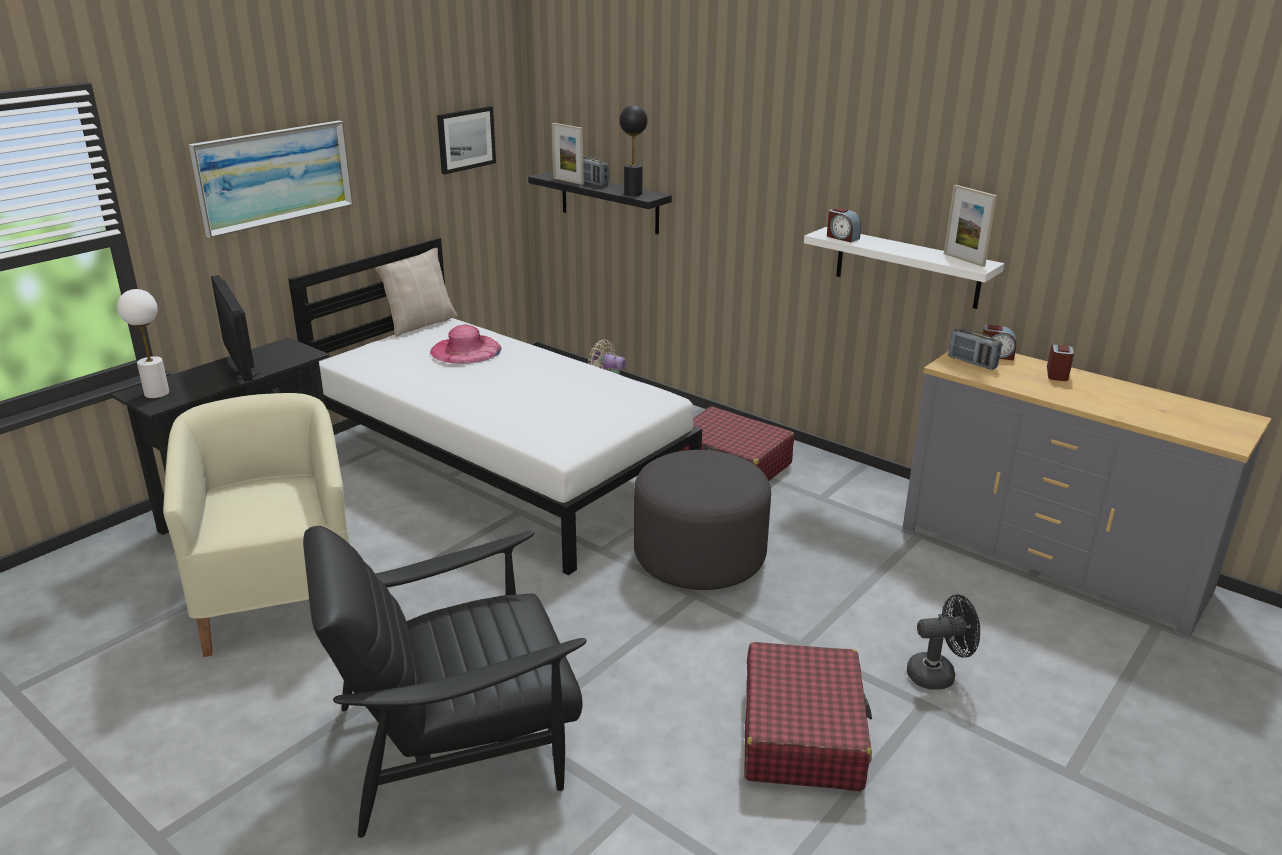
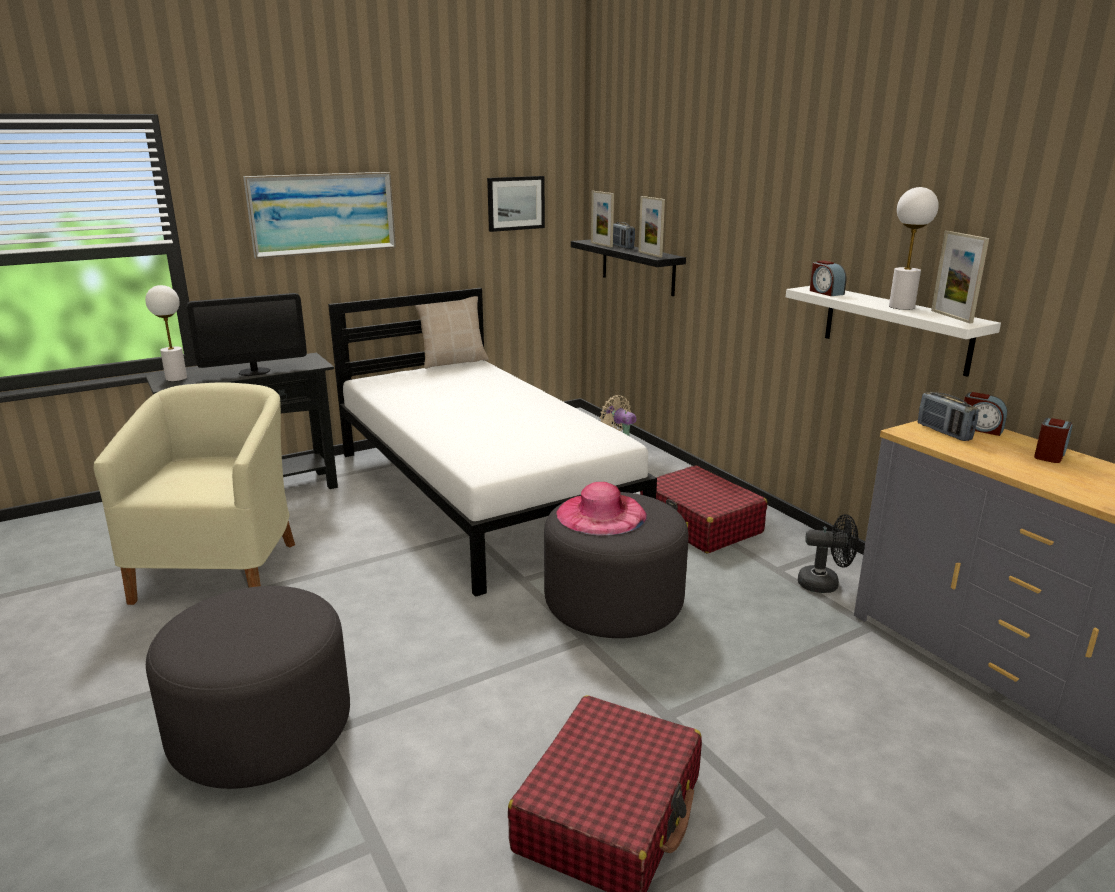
camera: 20 degrees right, 5 degrees down
monitor [211,275,260,382] -> monitor turned 105 degrees counterclockwise [187,293,307,376]
black armchair [303,526,587,838] -> grey ottoman [146,586,350,789]
pink hat [430,325,502,364] -> pink hat moved to [556,482,647,535]
black table lamp [619,105,648,196] -> picture frame [638,196,665,258]
black fan [907,594,980,690] -> black fan moved to [798,514,858,593]
none -> white table lamp [889,187,939,310]

